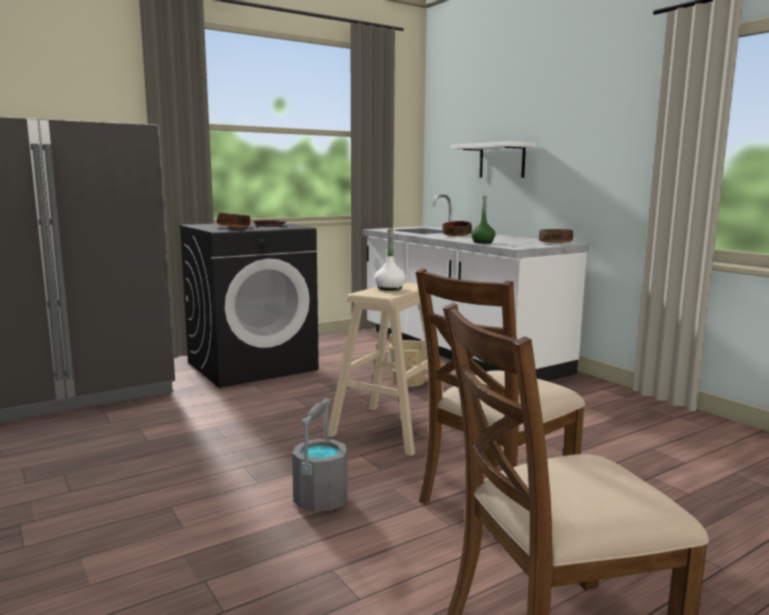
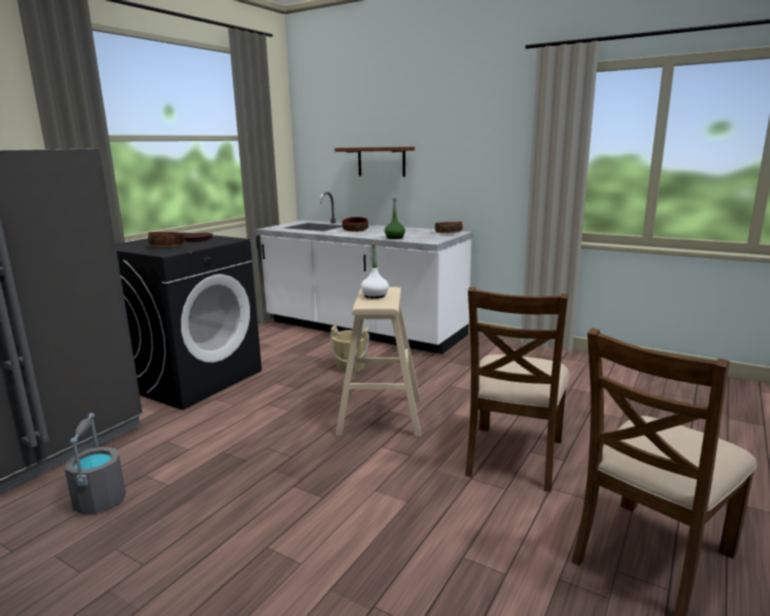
camera: 25 degrees left, 5 degrees up
grey bucket [292,398,348,512] -> grey bucket moved to [65,413,126,514]
white shelf [451,141,535,178] -> brown shelf [335,147,415,177]

